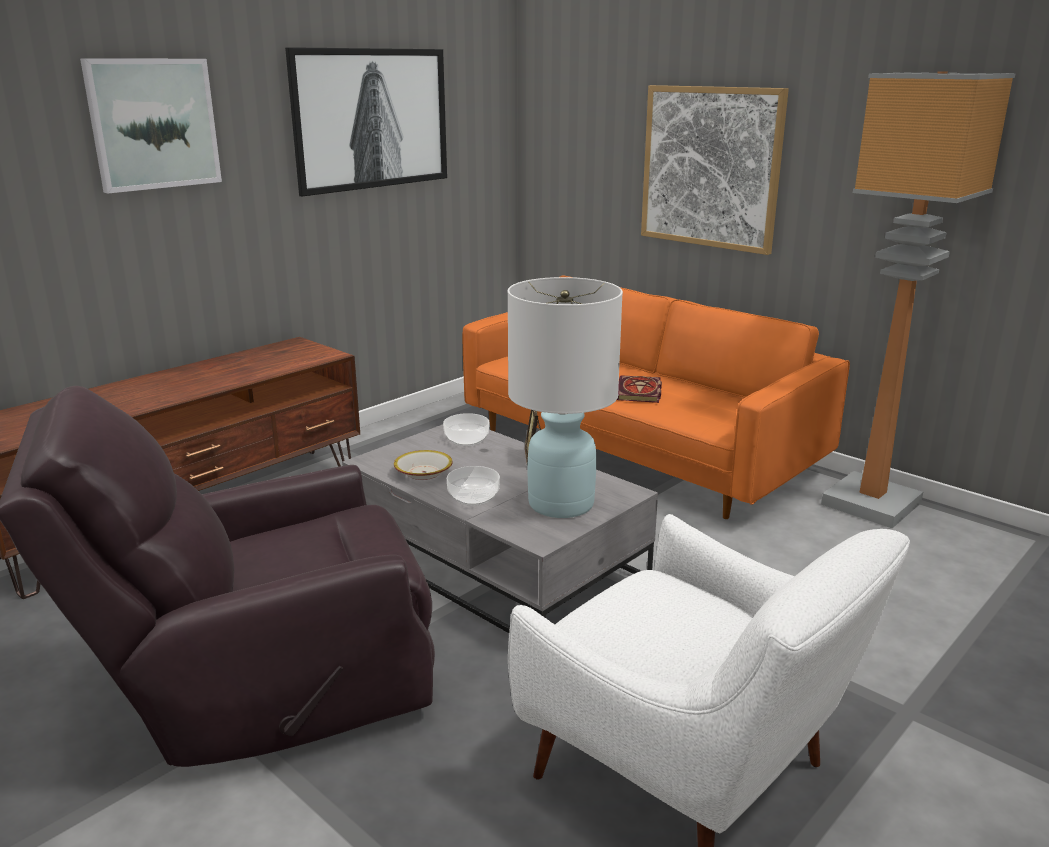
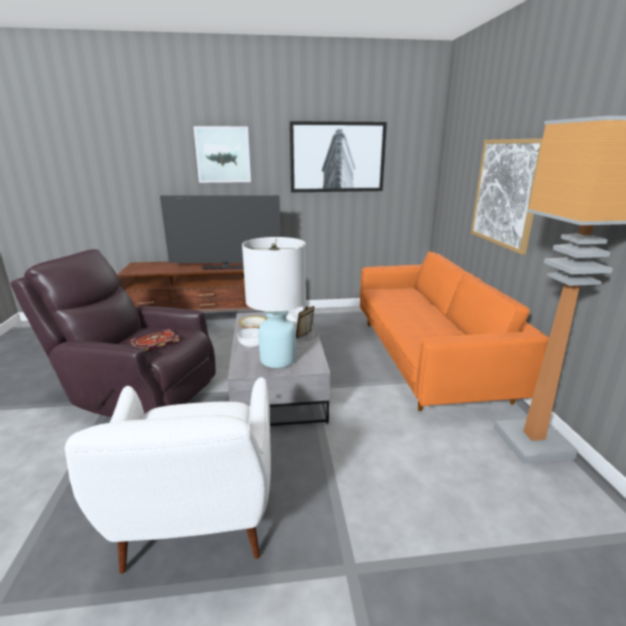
camera: 40 degrees right, 0 degrees up
book [617,375,662,403] -> book moved to [129,329,181,352]
none -> television [160,195,281,269]

